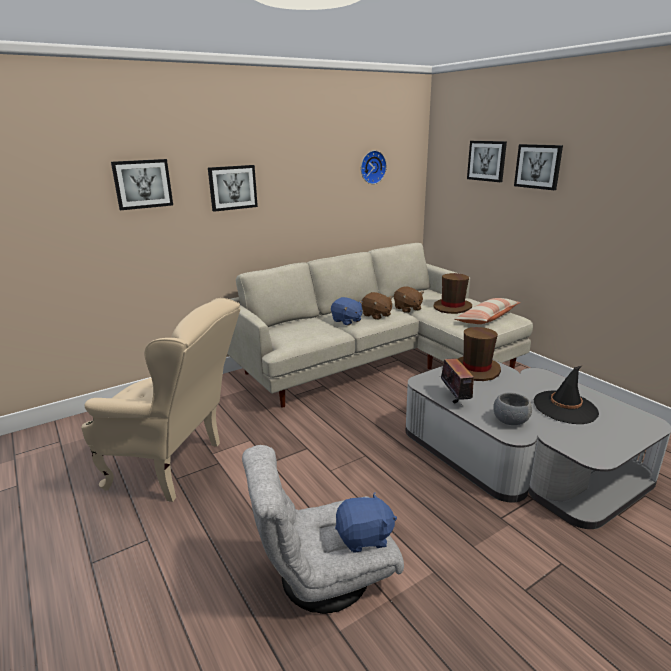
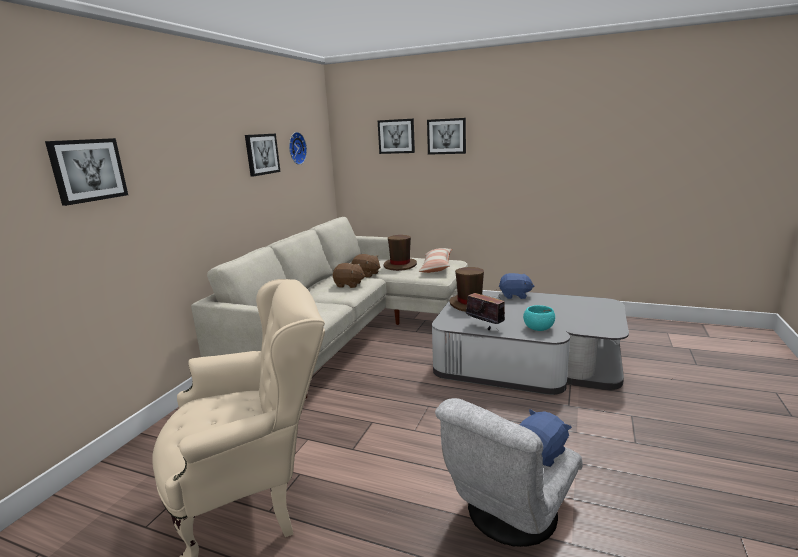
camera: 35 degrees left, 5 degrees down
picture [208,165,258,212] -> picture moved to [245,134,280,177]
blue plush toy [331,297,363,326] -> blue plush toy moved to [499,273,534,299]
grey bowl [493,393,532,425] -> turquoise bowl [523,305,555,331]
black hat [534,365,599,424] -> none

